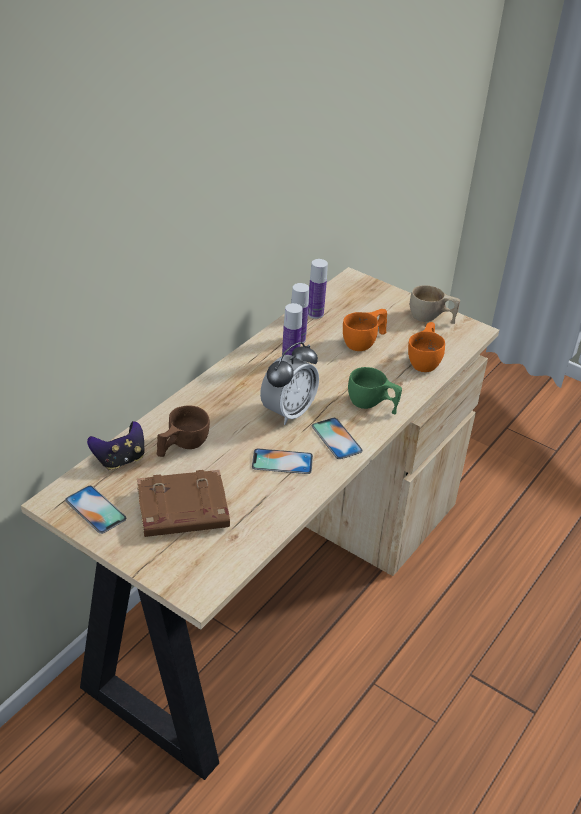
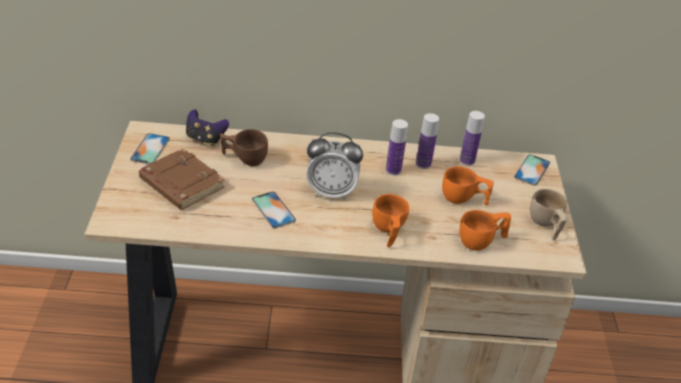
camera: 55 degrees right, 0 degrees up
phone [312,418,363,459] -> phone moved to [514,154,550,186]
green cup [348,367,402,414] -> orange cup [372,194,410,247]

